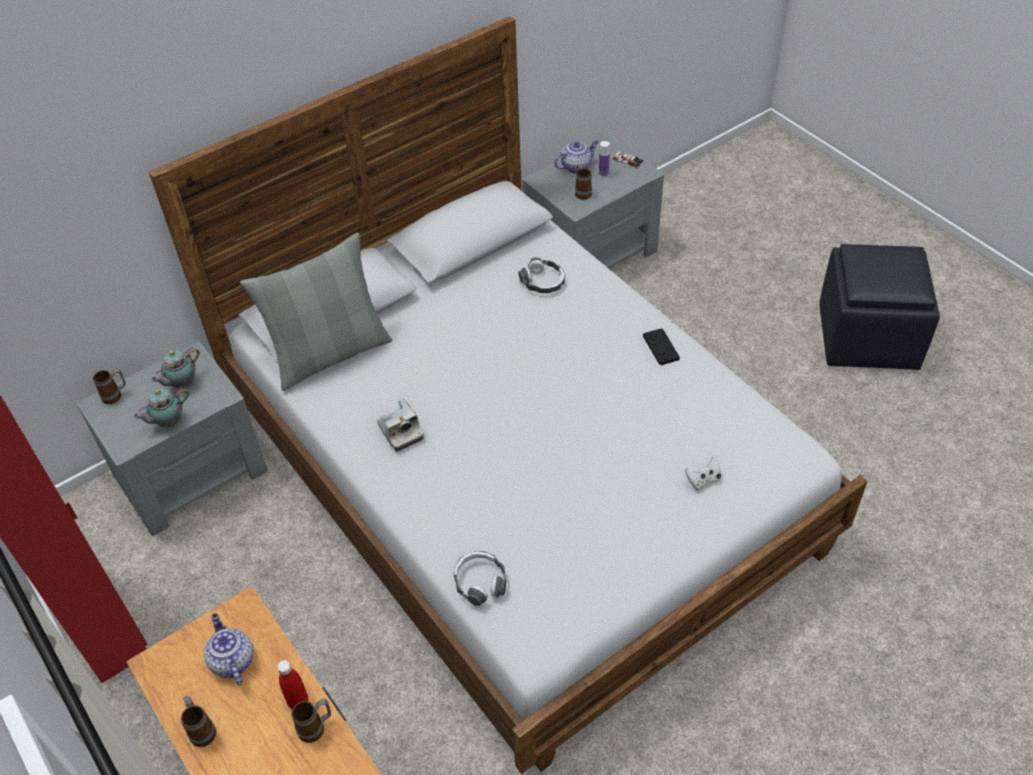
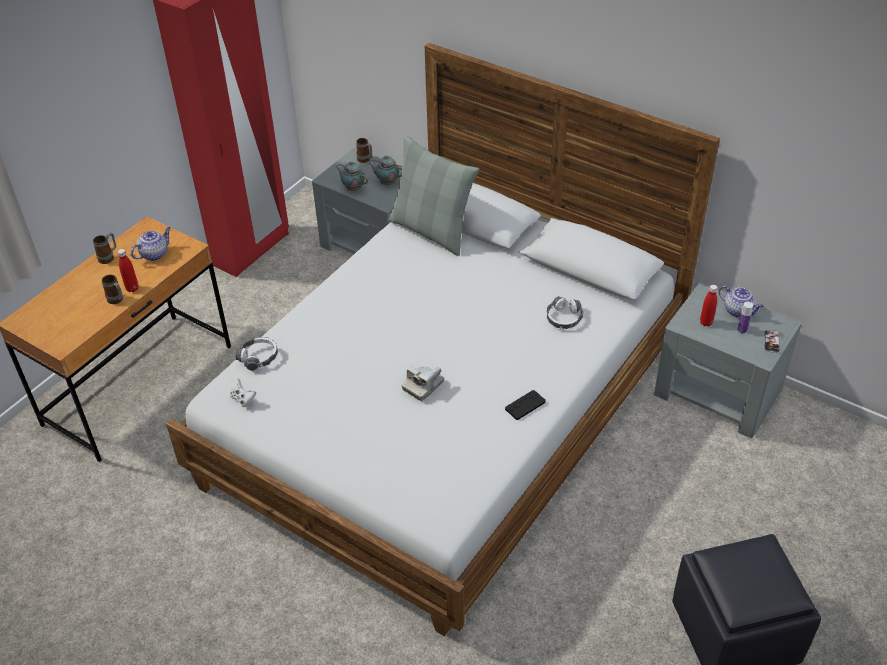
camera: 70 degrees right, 5 degrees down
camera [377,398,424,452] -> camera moved to [402,366,444,401]
mug [575,164,592,200] -> red bottle [700,285,718,326]
white game controller [685,456,721,490] -> white game controller moved to [230,379,256,407]

